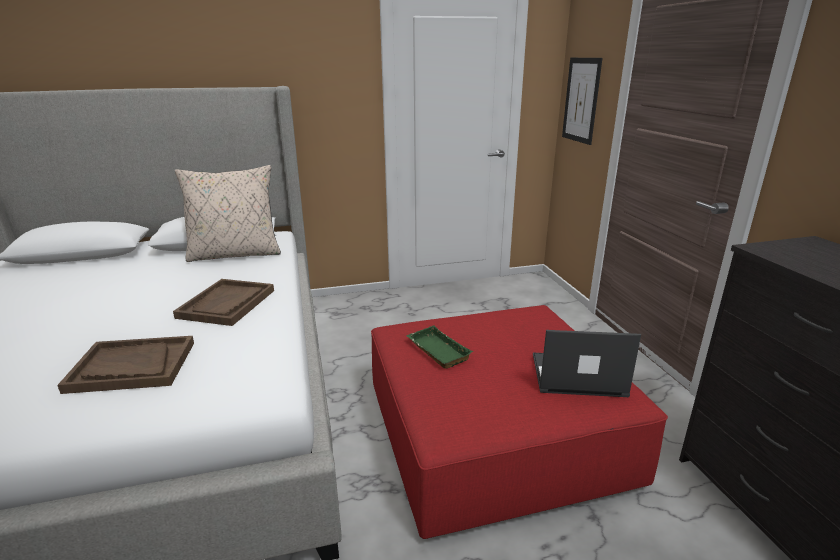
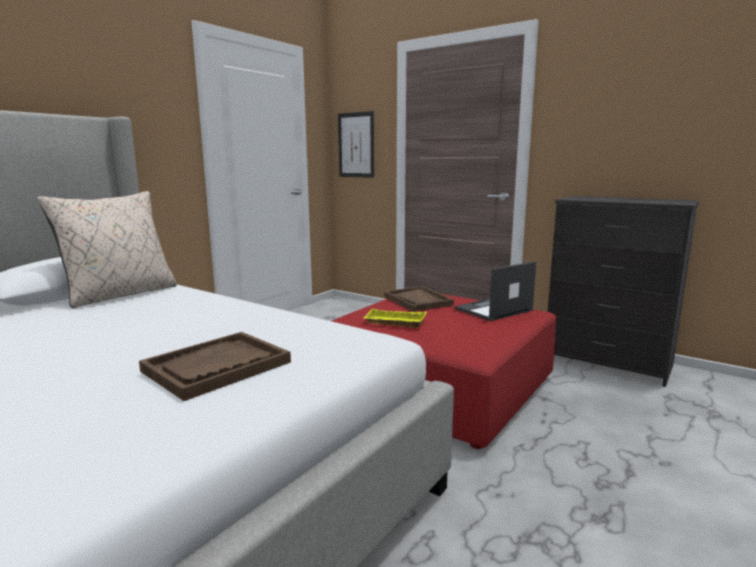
camera: 40 degrees left, 10 degrees down
brown tray [173,279,274,326] -> brown tray moved to [384,286,454,312]
green tray [406,325,473,369] -> yellow tray [364,309,427,328]

